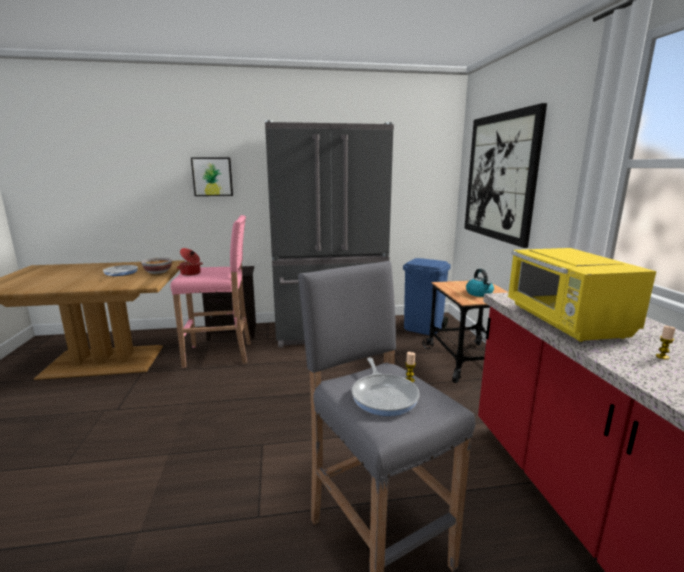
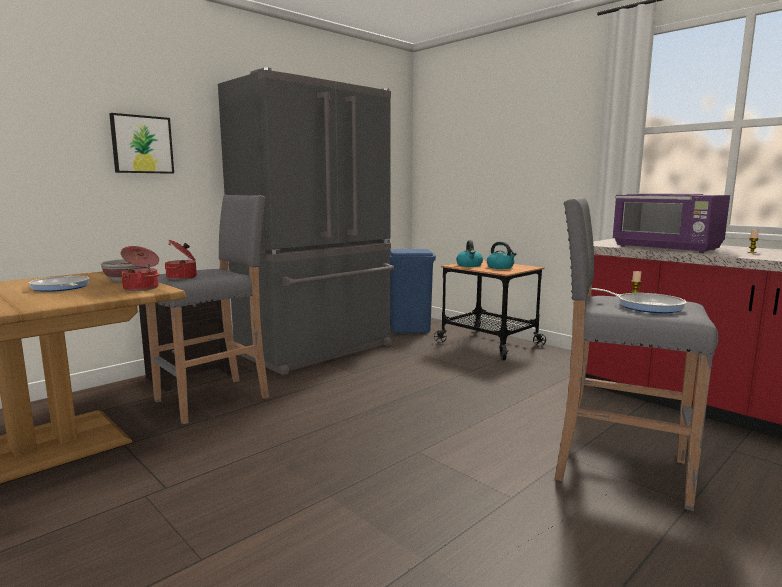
camera: 35 degrees left, 5 degrees down
pink stool [170,215,251,368] -> grey stool [146,195,269,424]
picture [464,103,547,248] -> none
yellow microwave [507,248,656,342] -> purple microwave [612,193,730,253]
none -> cooking pot [121,246,160,291]
none -> kettle [456,240,483,267]

